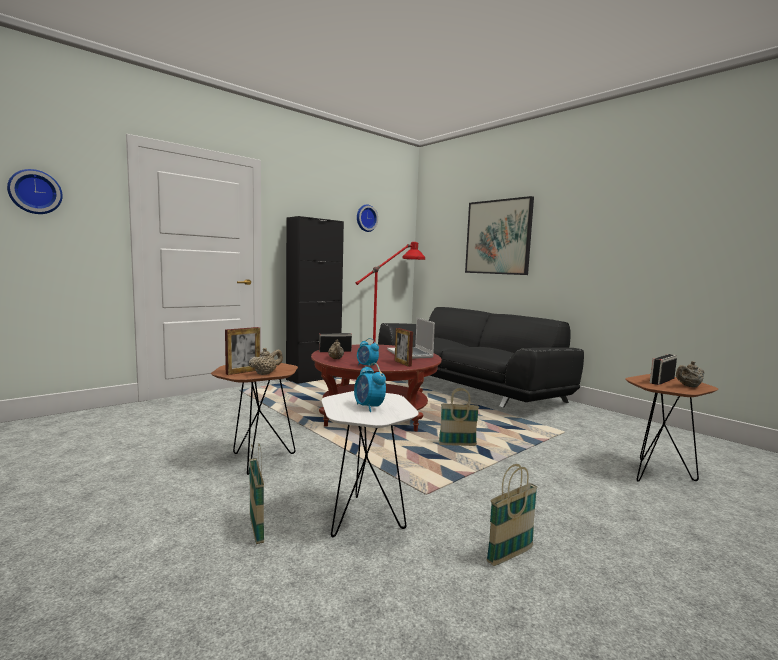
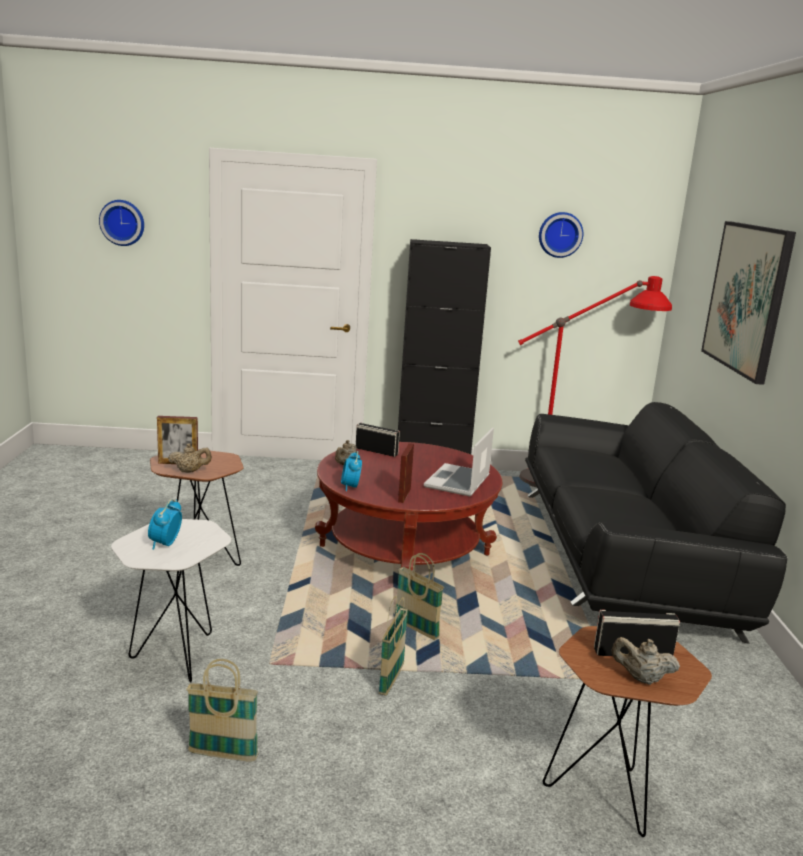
camera: 40 degrees right, 10 degrees up
basket [249,444,264,544] -> basket moved to [379,595,408,696]

